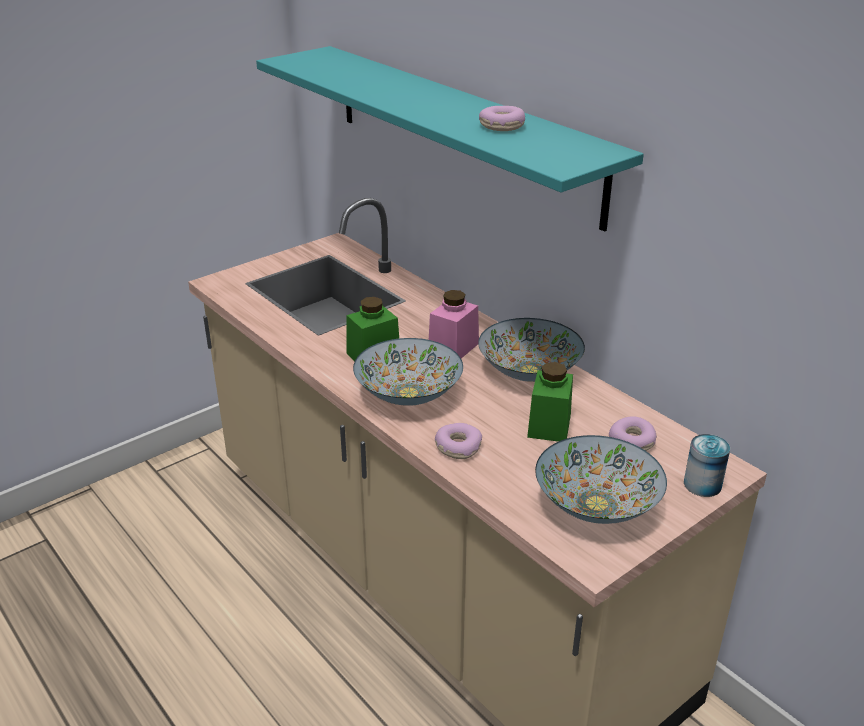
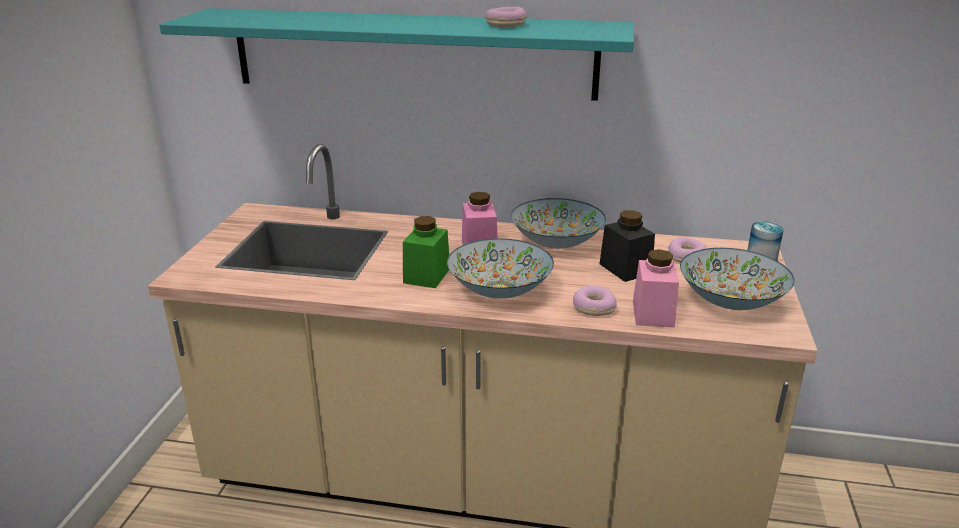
camera: 40 degrees left, 5 degrees down
green jar [527,362,573,442] -> black jar [599,210,655,282]
none -> pink jar [633,249,679,328]

